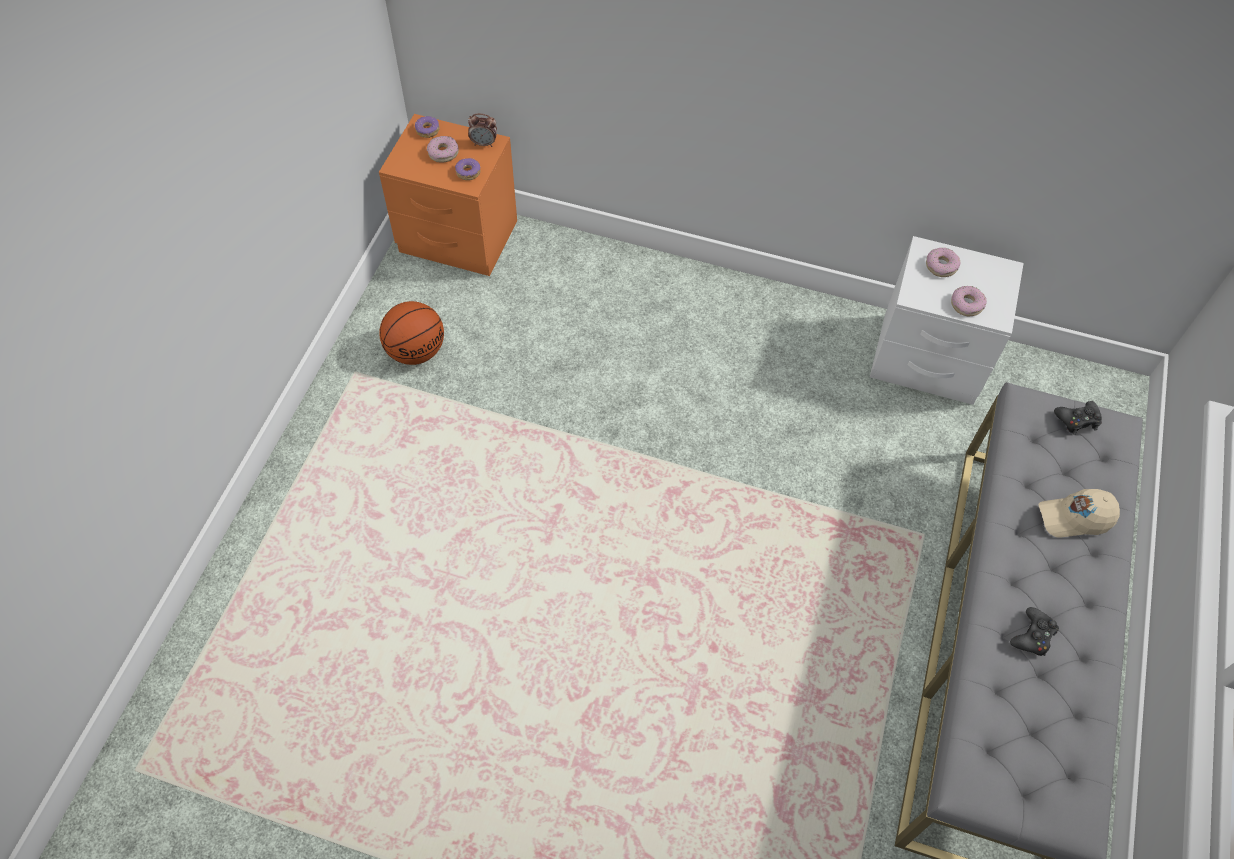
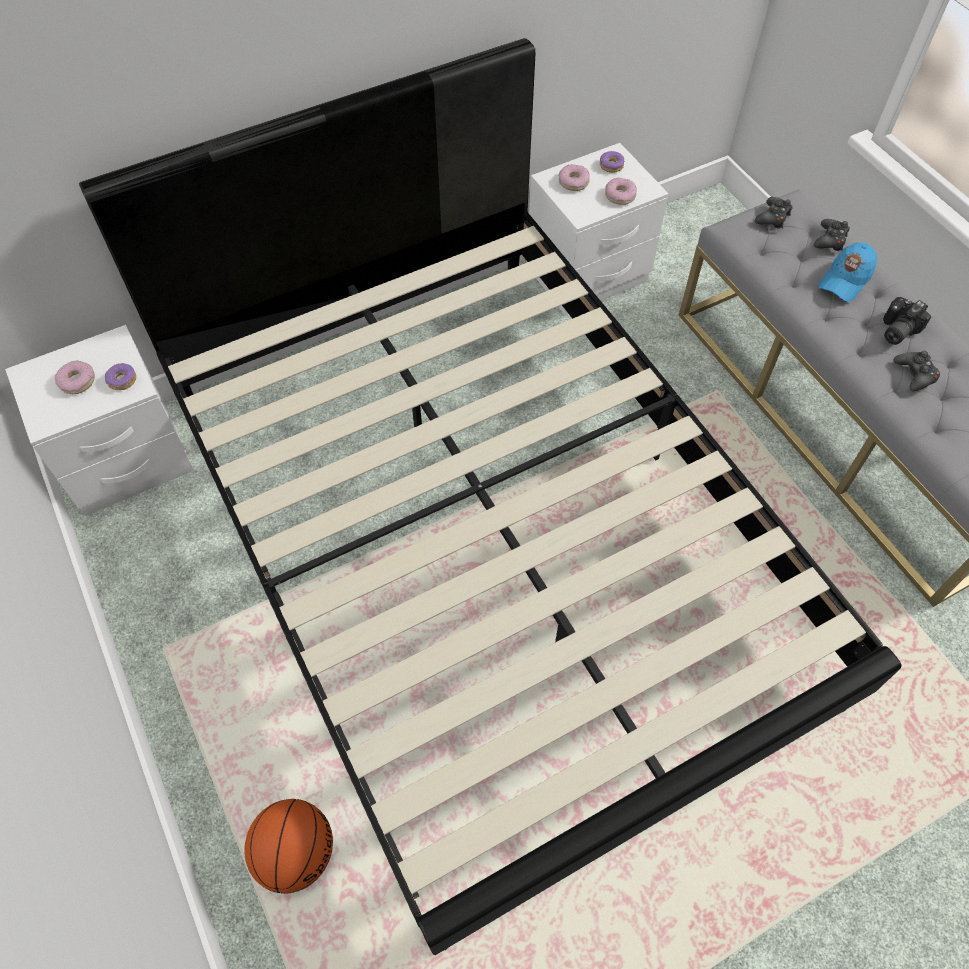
camera: 45 degrees left, 0 degrees up
orange nightstand [379,114,517,276] -> white nightstand [5,325,194,516]
basketball [379,301,444,365] -> basketball moved to [244,799,333,894]
donut [415,116,440,138] -> donut moved to [600,151,625,173]
alarm clock [468,113,497,147] -> none
beige cap [1039,489,1120,538] -> blue cap [818,243,877,302]
none -> black bed [79,38,902,955]
none -> black game controller [813,219,850,251]
none -> camera [883,297,931,345]

